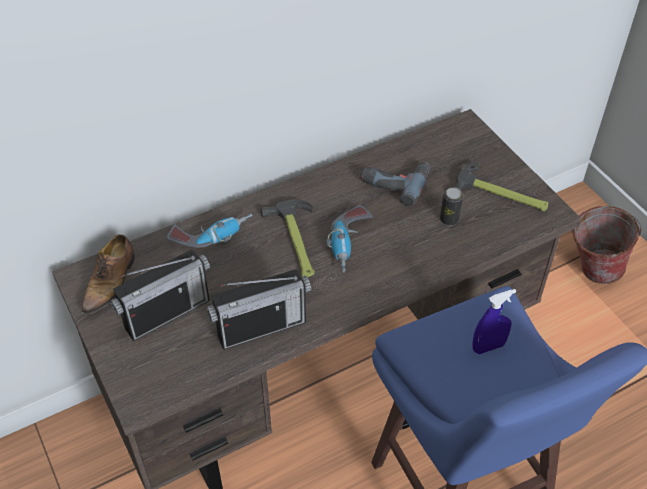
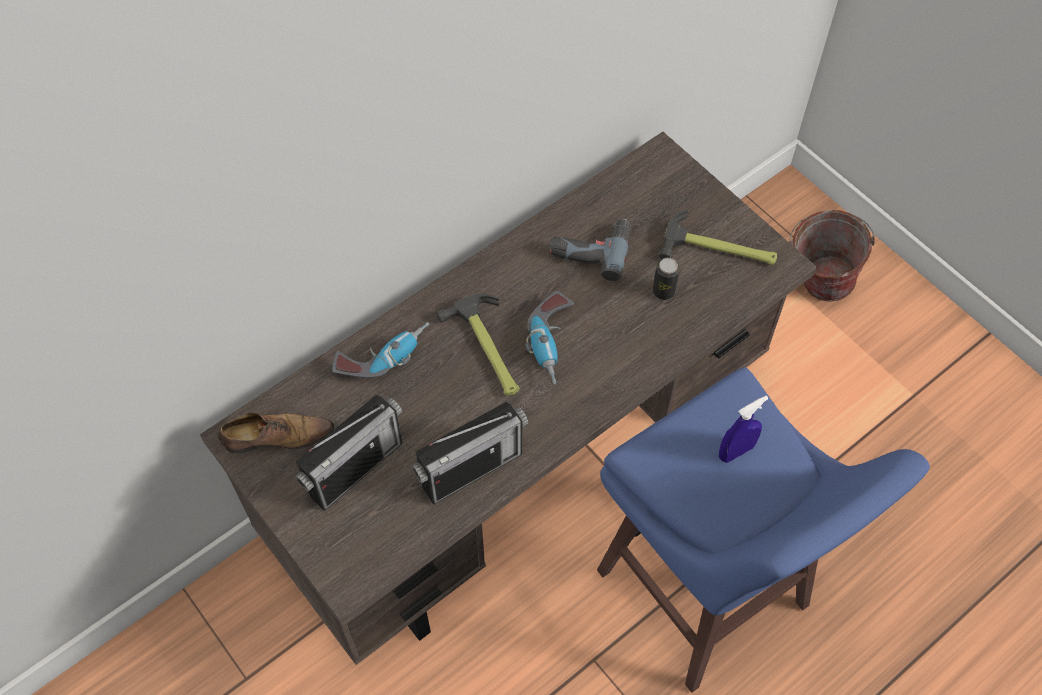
camera: 10 degrees left, 10 degrees up
shoe [81,234,135,314] -> shoe turned 105 degrees counterclockwise [218,412,334,453]

